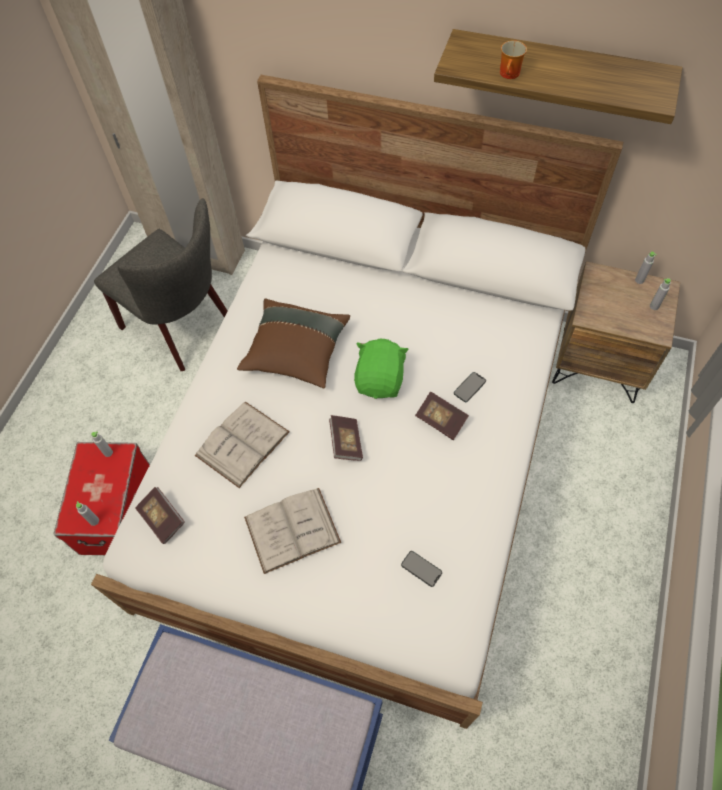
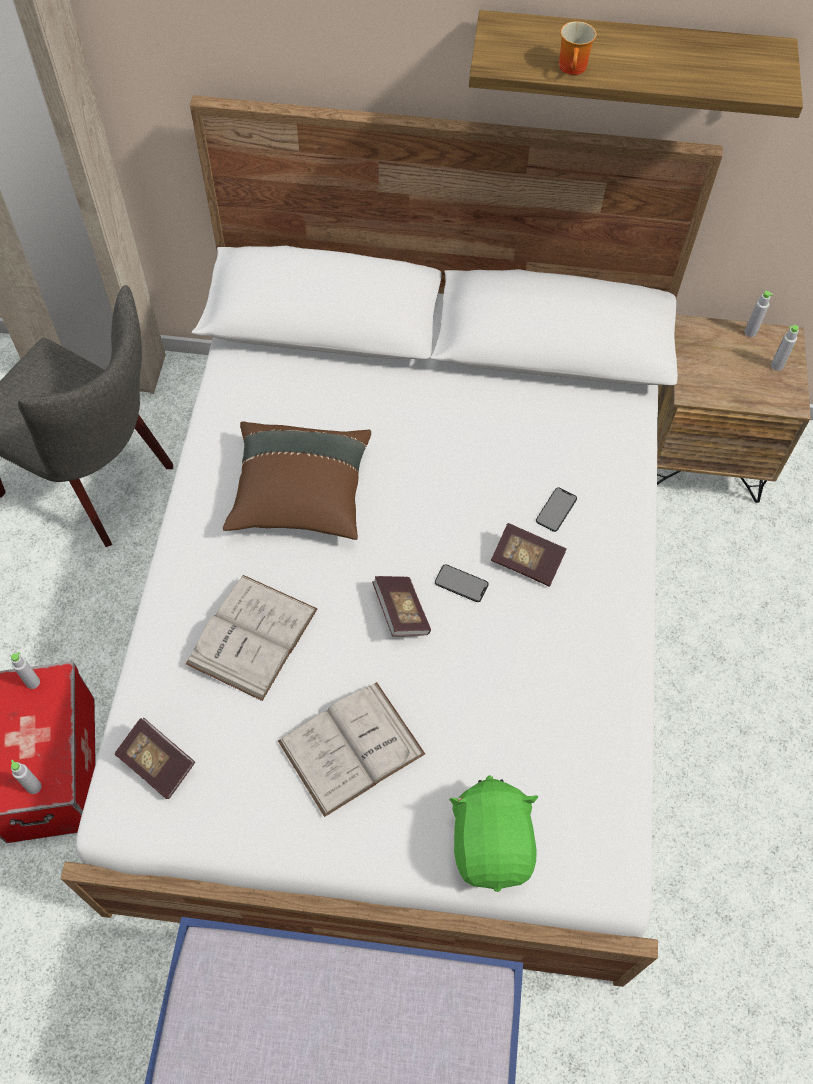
camera: 15 degrees left, 0 degrees up
green plush toy [354,339,409,399] -> green plush toy moved to [449,775,538,892]
phone [401,551,442,587] -> phone moved to [435,564,489,602]

